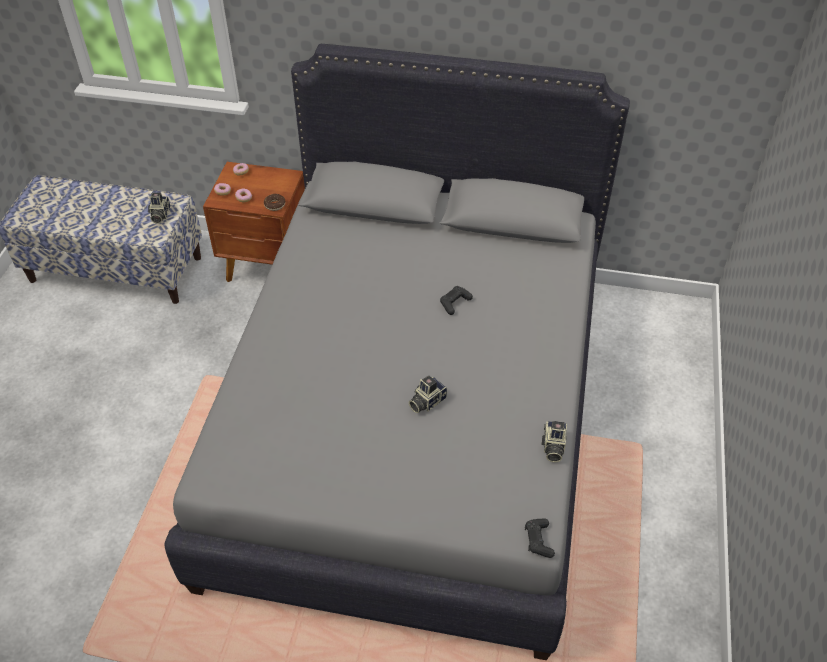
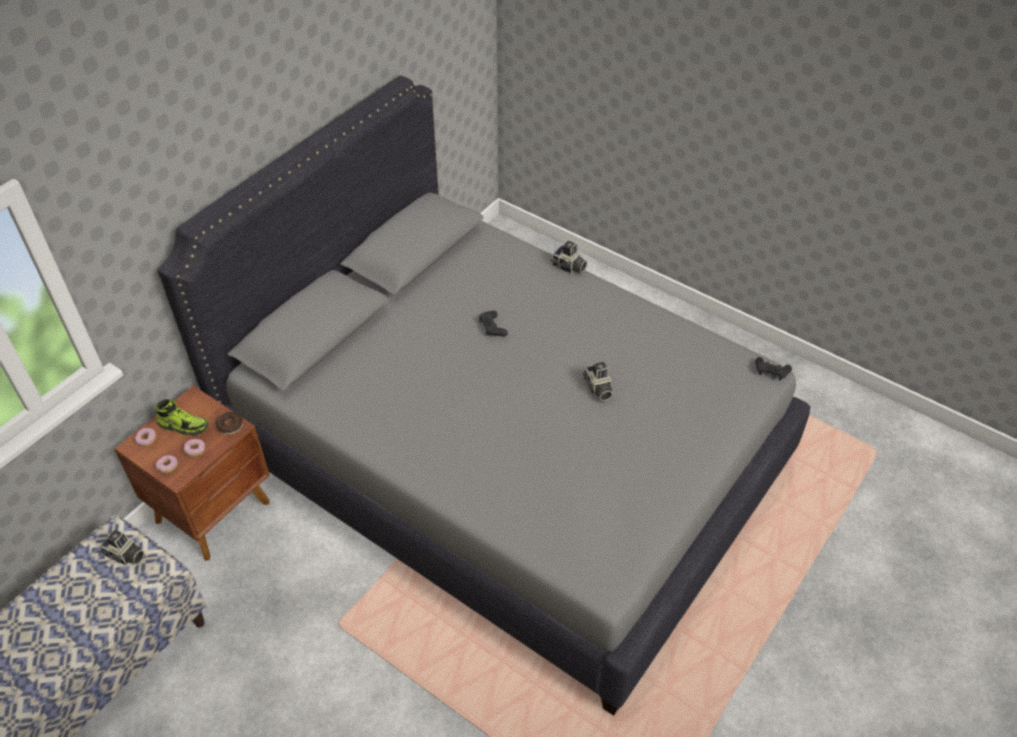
camera: 65 degrees left, 0 degrees up
camera [541,421,567,462] -> camera moved to [551,241,587,274]
none -> shoe [156,399,209,436]

